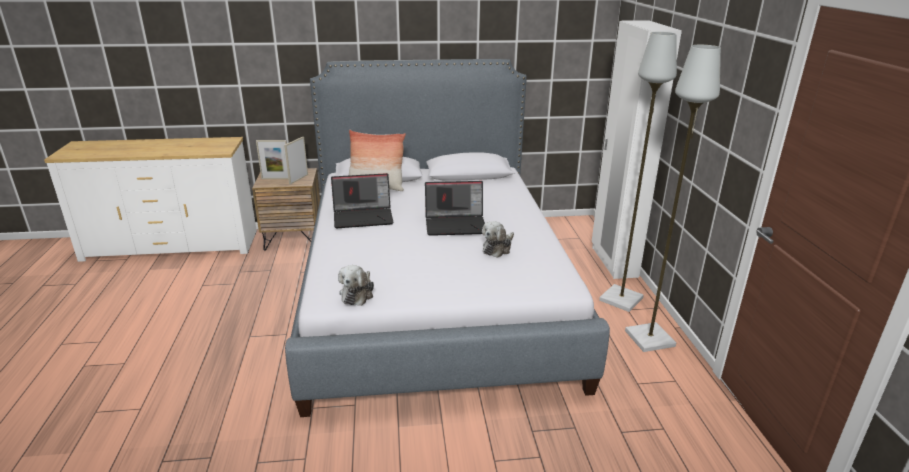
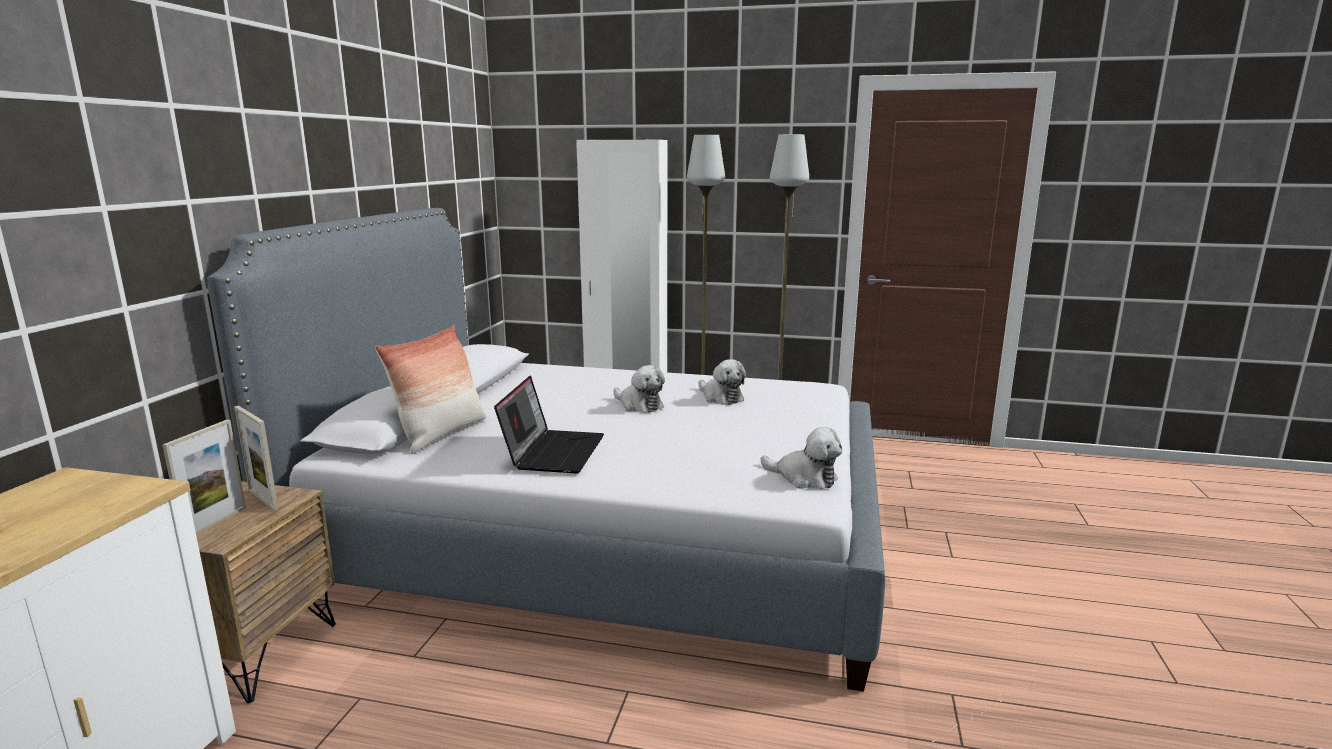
camera: 70 degrees left, 10 degrees down
laptop [425,181,485,236] -> plush toy [613,365,665,413]

